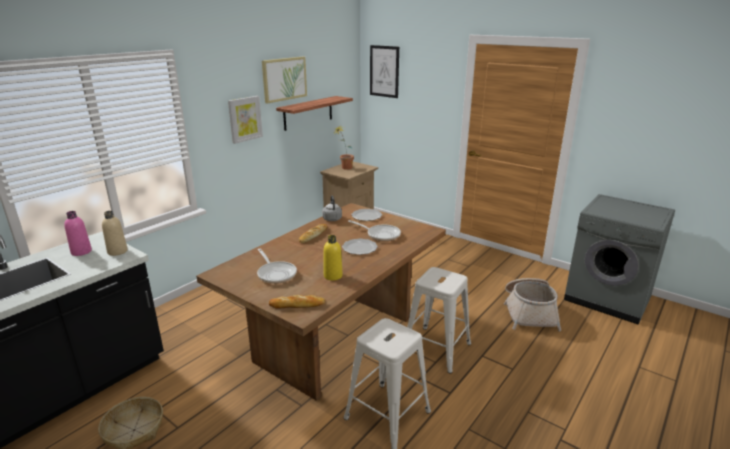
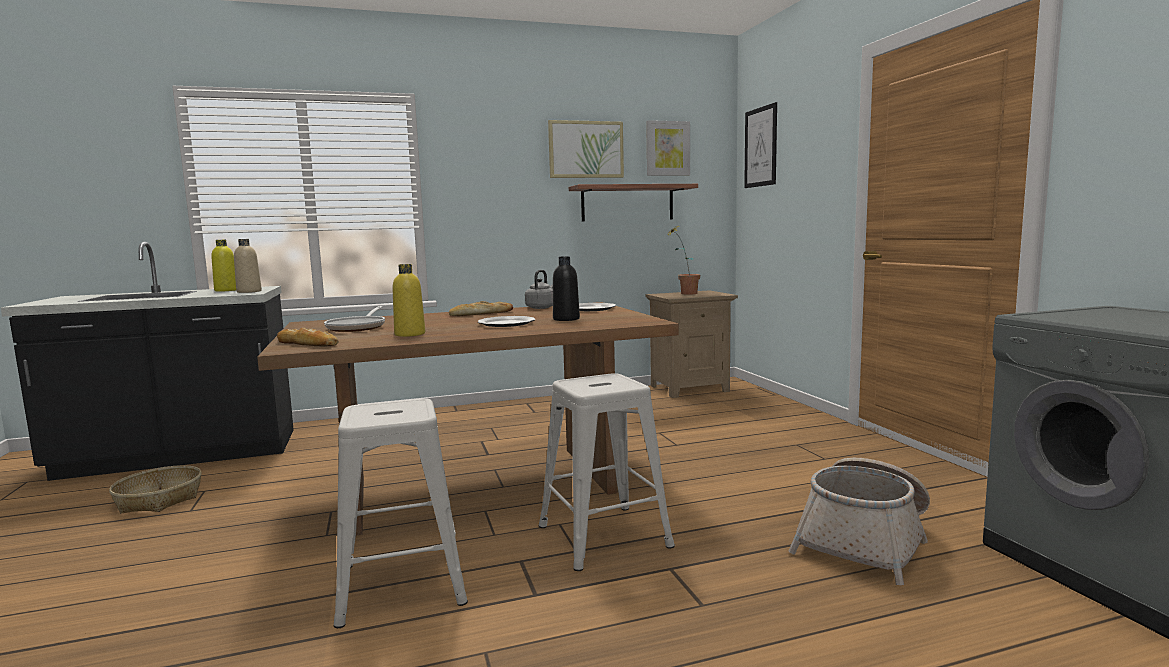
camera: 35 degrees right, 15 degrees down
pink bottle [64,211,92,256] -> yellow bottle [211,240,236,292]
picture [228,96,263,144] -> picture moved to [646,120,690,176]
frying pan [348,220,401,241] -> black bottle [553,256,580,321]

